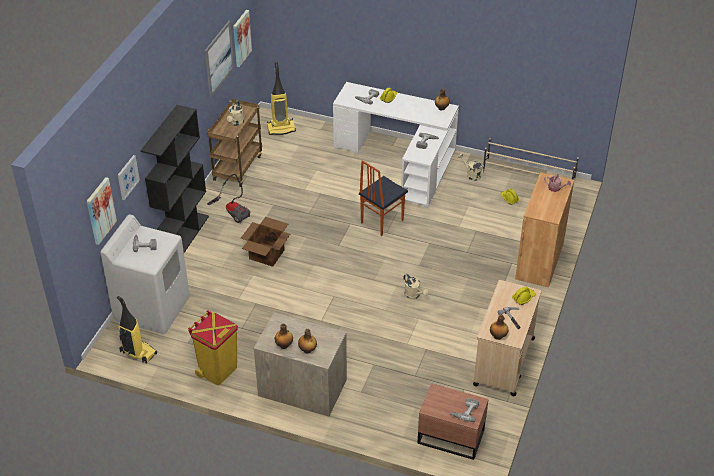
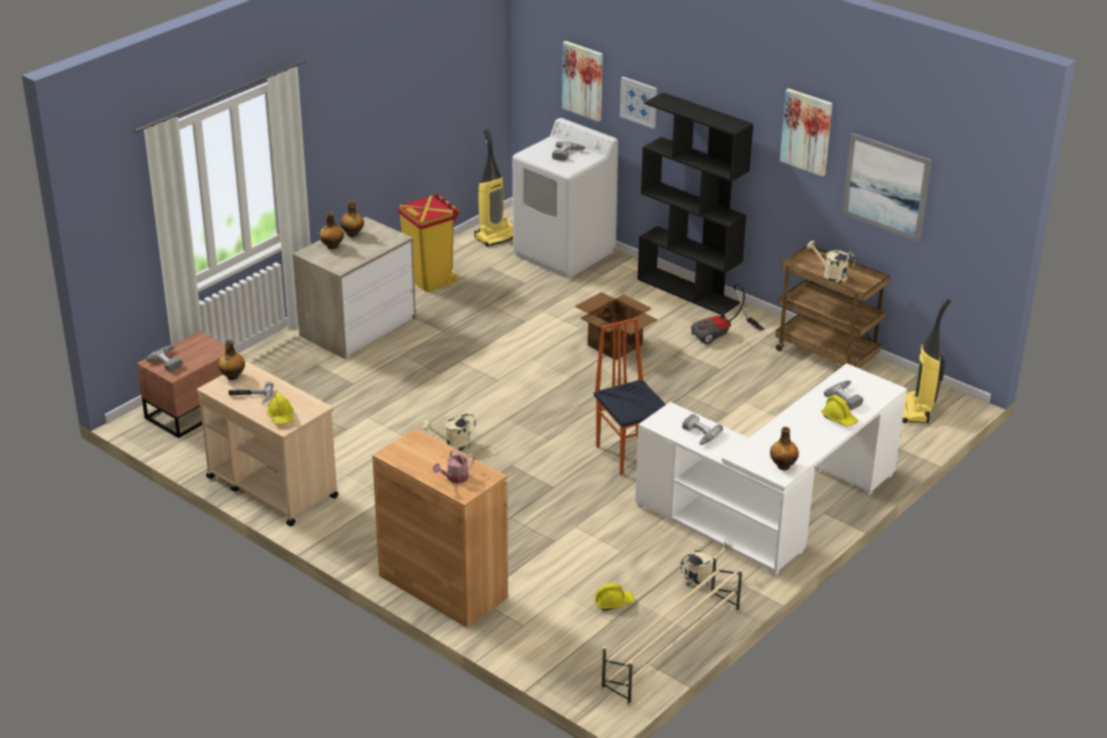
camera: 110 degrees right, 10 degrees down
picture [233,10,252,67] -> picture moved to [780,88,833,176]

